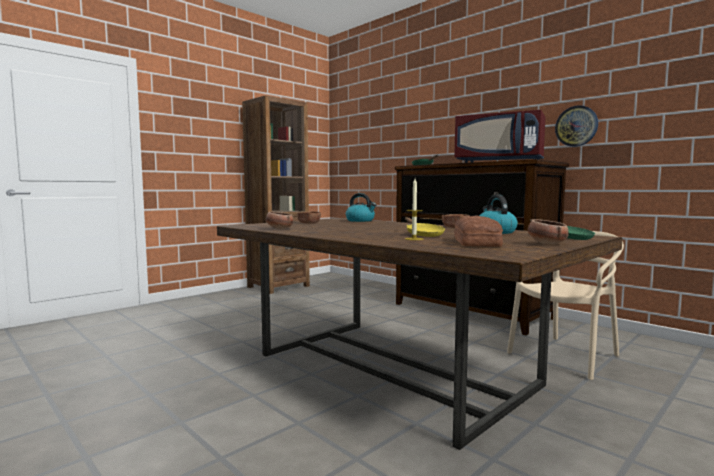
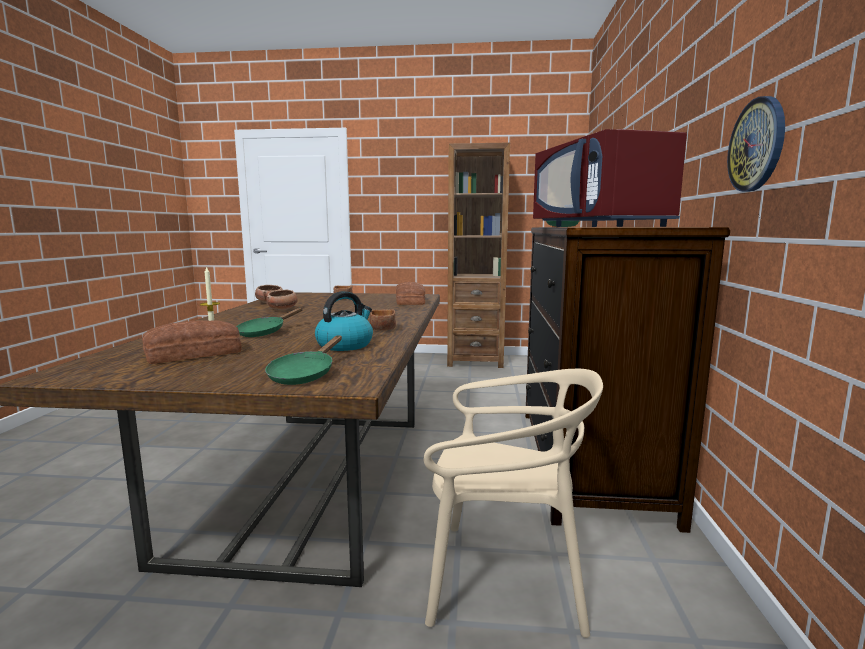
camera: 50 degrees right, 5 degrees up
kettle [346,193,376,222] -> bread [396,282,425,305]
yellow frying pan [405,217,445,237] -> green frying pan [236,308,303,337]
bowl [527,219,569,244] -> bowl moved to [266,290,298,310]

